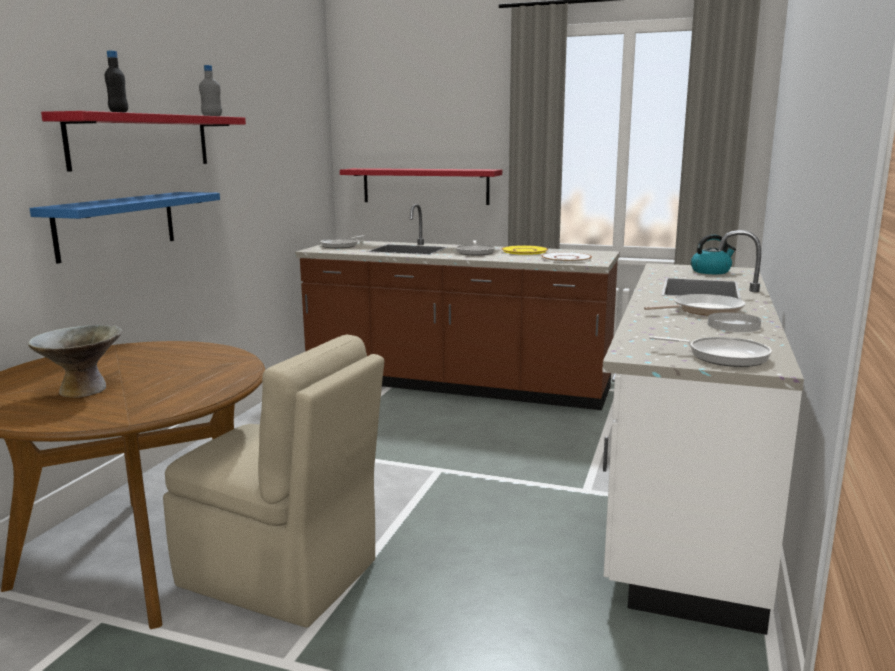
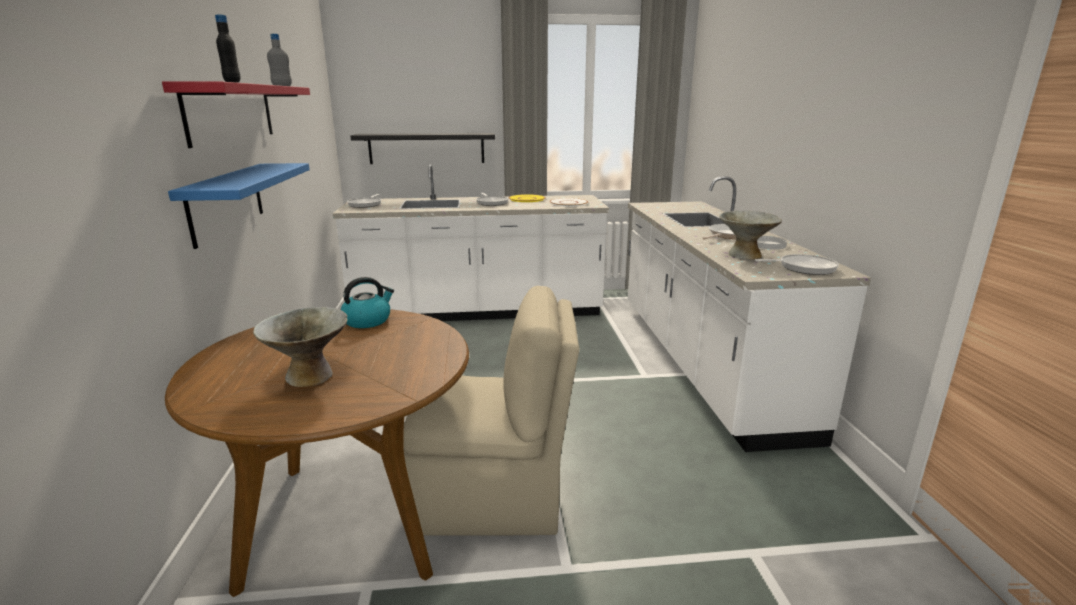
camera: 25 degrees left, 5 degrees up
brown counter [295,204,620,410] -> white counter [333,164,609,321]
red shelf [340,168,502,205] -> black shelf [351,133,495,164]
kettle [691,235,736,274] -> kettle moved to [341,277,394,328]
none -> grey bowl [719,211,782,260]

